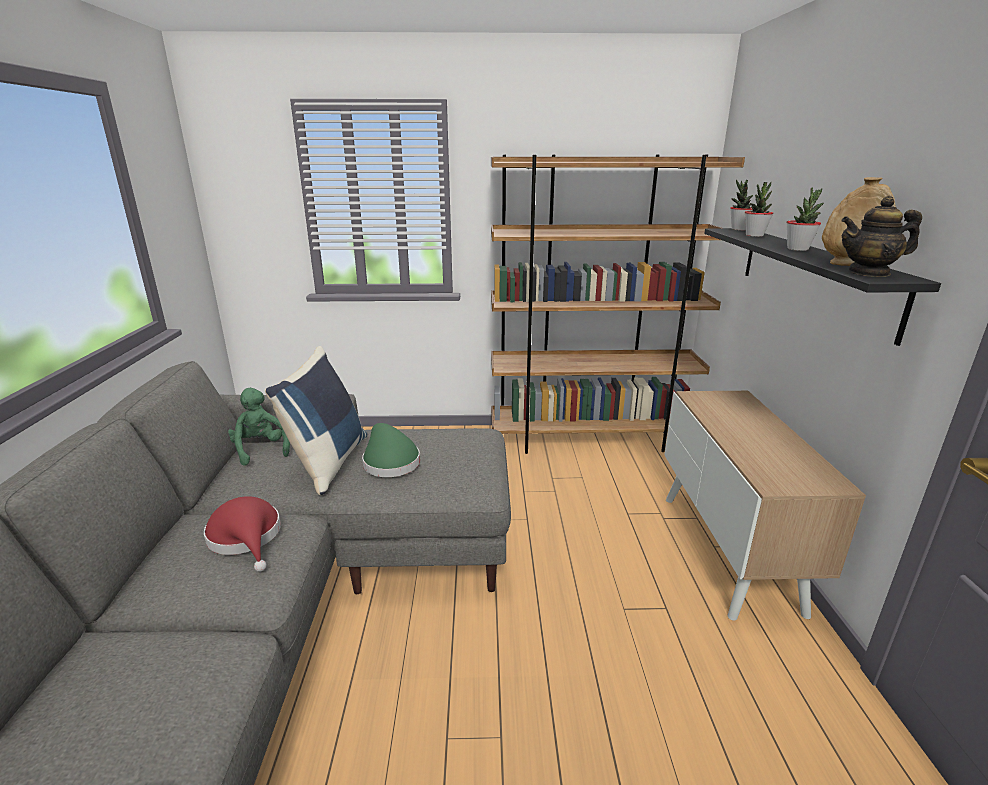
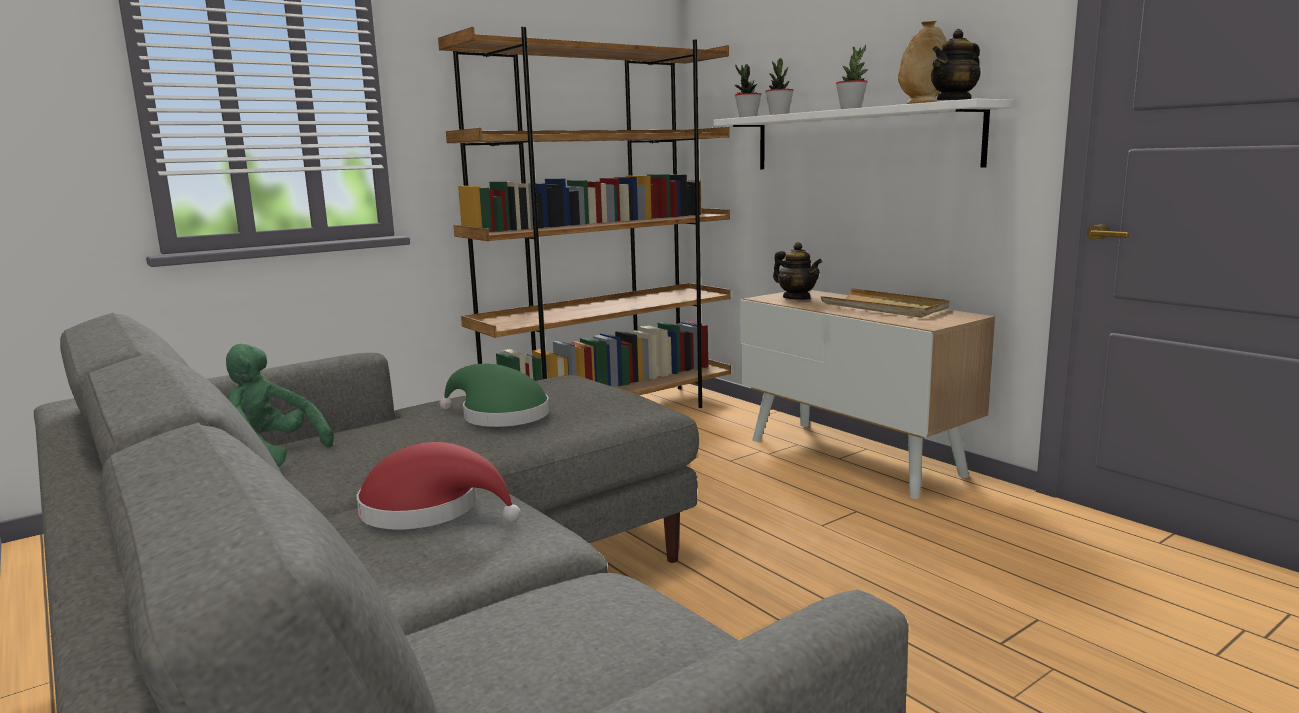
camera: 35 degrees left, 10 degrees down
blue pillow [265,346,367,495] -> none
black shelf [704,228,941,346] -> white shelf [713,98,1013,169]
none -> teapot [773,242,822,300]
none -> beige tray [820,288,949,318]

